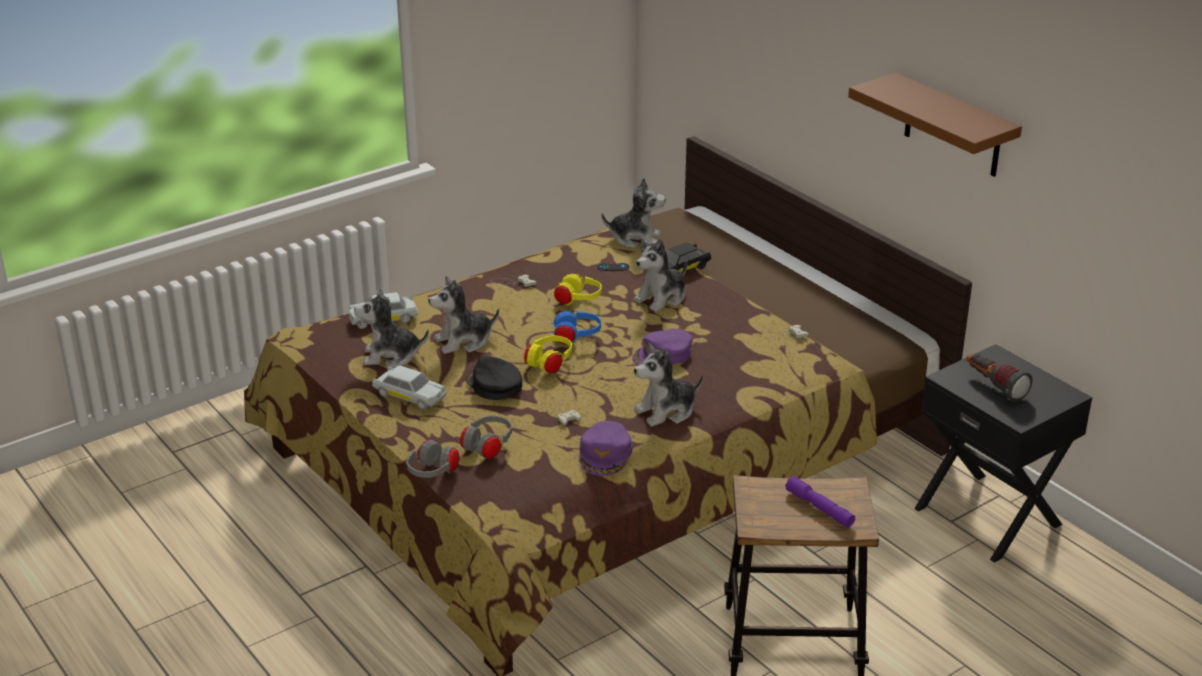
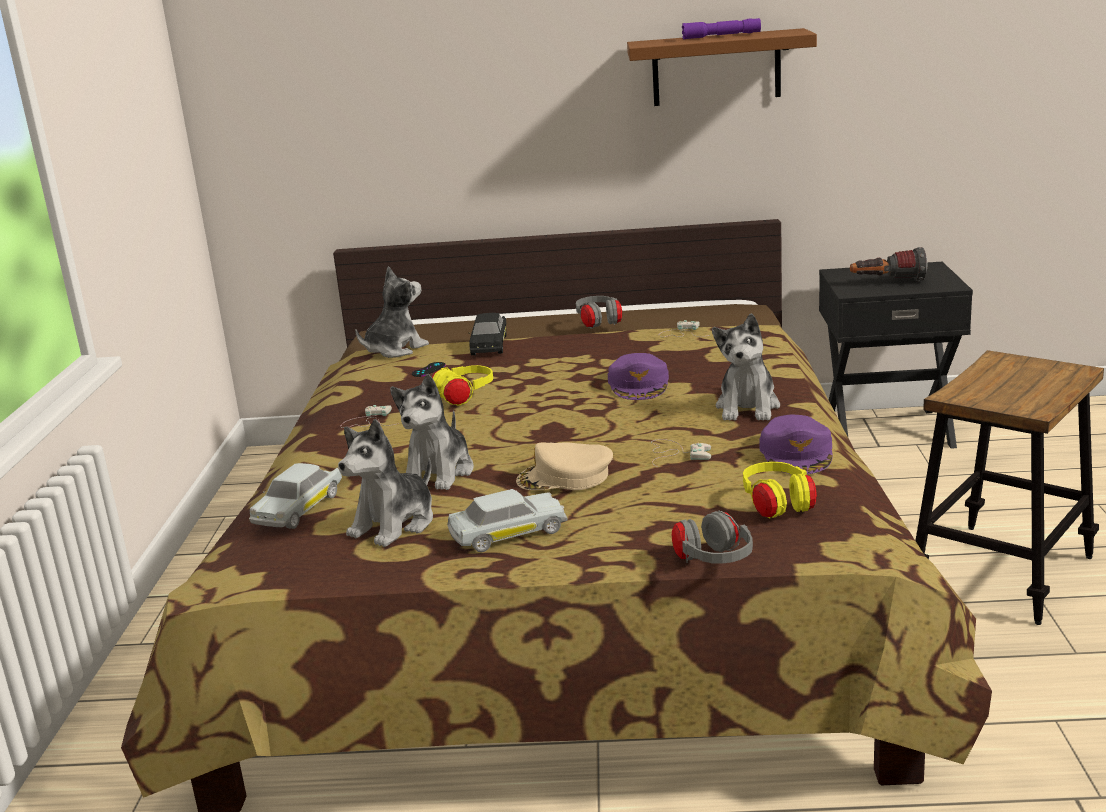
camera: 50 degrees left, 10 degrees down
grey headphones [460,416,512,459] -> grey headphones moved to [576,296,622,329]
black cap [466,355,522,400] -> beige cap [516,442,613,490]
yellow headphones [524,335,572,373] -> yellow headphones moved to [743,462,817,518]
blue headphones [551,311,601,344] -> none
purple cap [579,421,632,476] -> purple cap turned 45 degrees clockwise [759,415,833,474]
plush toy [633,239,687,312] -> none
purple flashlight [785,476,855,528] -> purple flashlight moved to [682,18,761,39]

